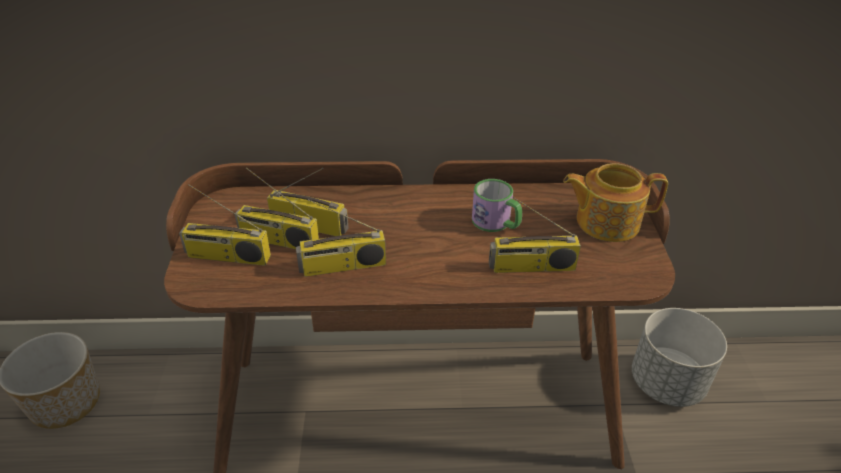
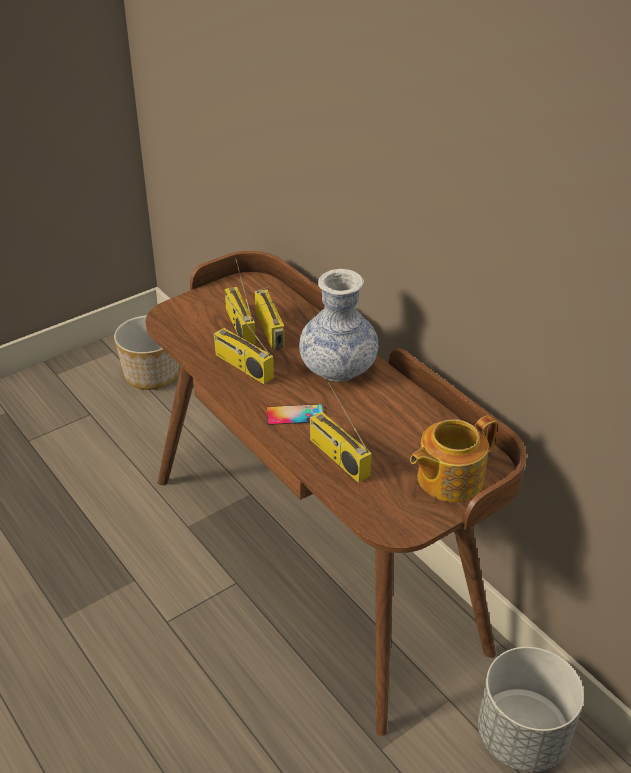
camera: 55 degrees right, 0 degrees up
radio [179,184,271,266] -> none
mug [472,179,522,232] -> none
teapot [563,163,668,242] -> teapot turned 90 degrees counterclockwise [410,416,497,502]
none -> phone [267,404,323,425]
none -> vase [299,269,378,382]

